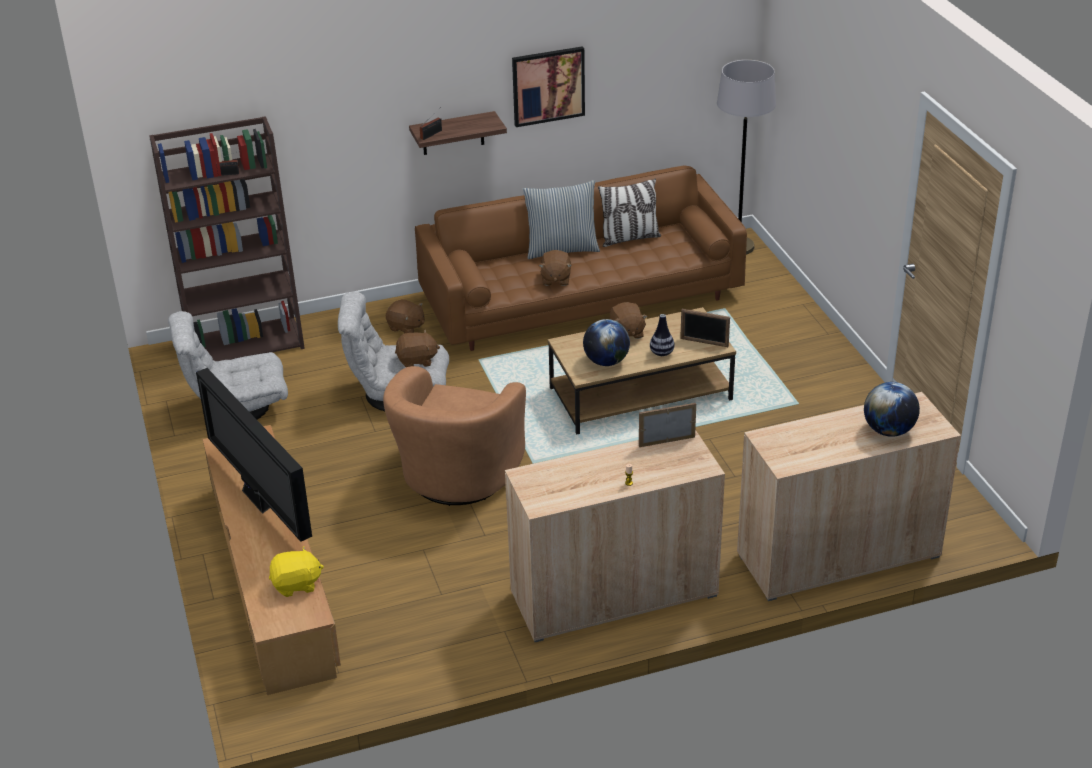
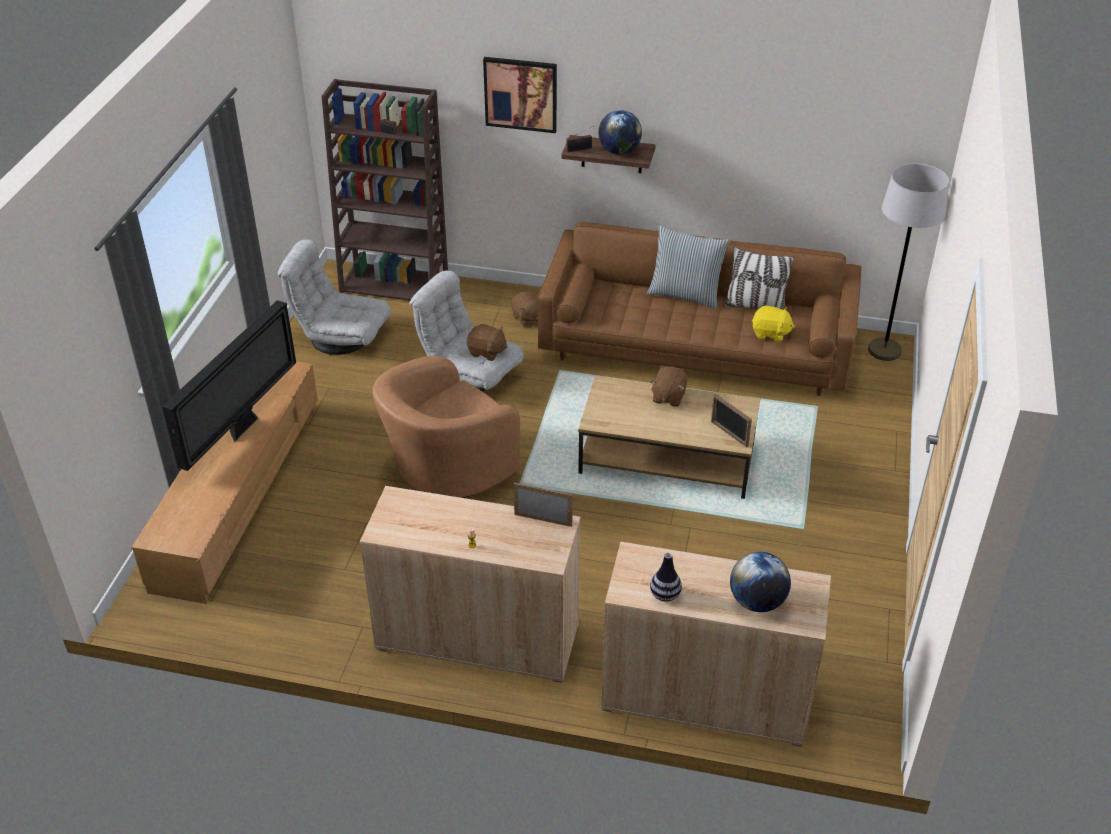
camera: 30 degrees right, 5 degrees up
television [196,368,312,542] -> television turned 150 degrees counterclockwise [162,300,296,471]
yellow plush toy [269,546,324,597] -> yellow plush toy moved to [752,306,795,342]
picture [512,46,585,127] -> picture moved to [483,57,557,133]
brown plush toy [539,250,572,286] -> none
globe [583,319,630,366] -> globe moved to [598,110,642,155]
vase [650,314,674,356] -> vase moved to [650,553,682,602]

